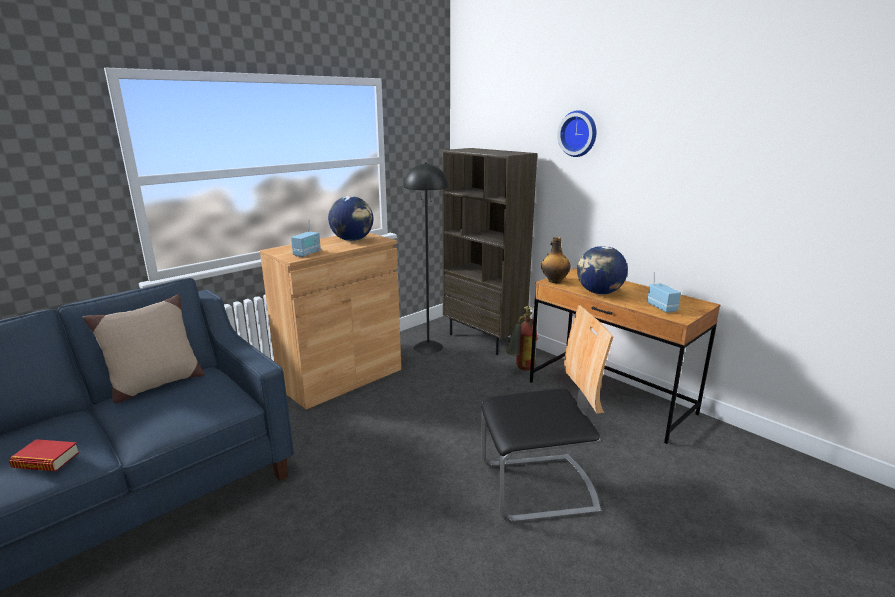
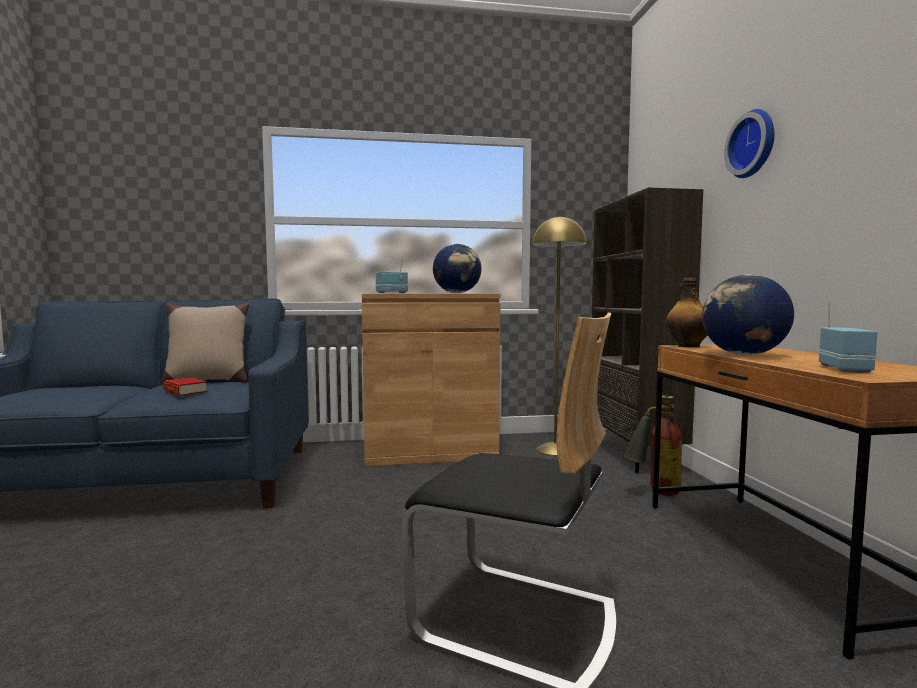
camera: 35 degrees right, 15 degrees down
book [9,439,79,471] -> book moved to [163,377,207,396]
black floor lamp [404,162,448,354] -> yellow floor lamp [533,215,586,455]

